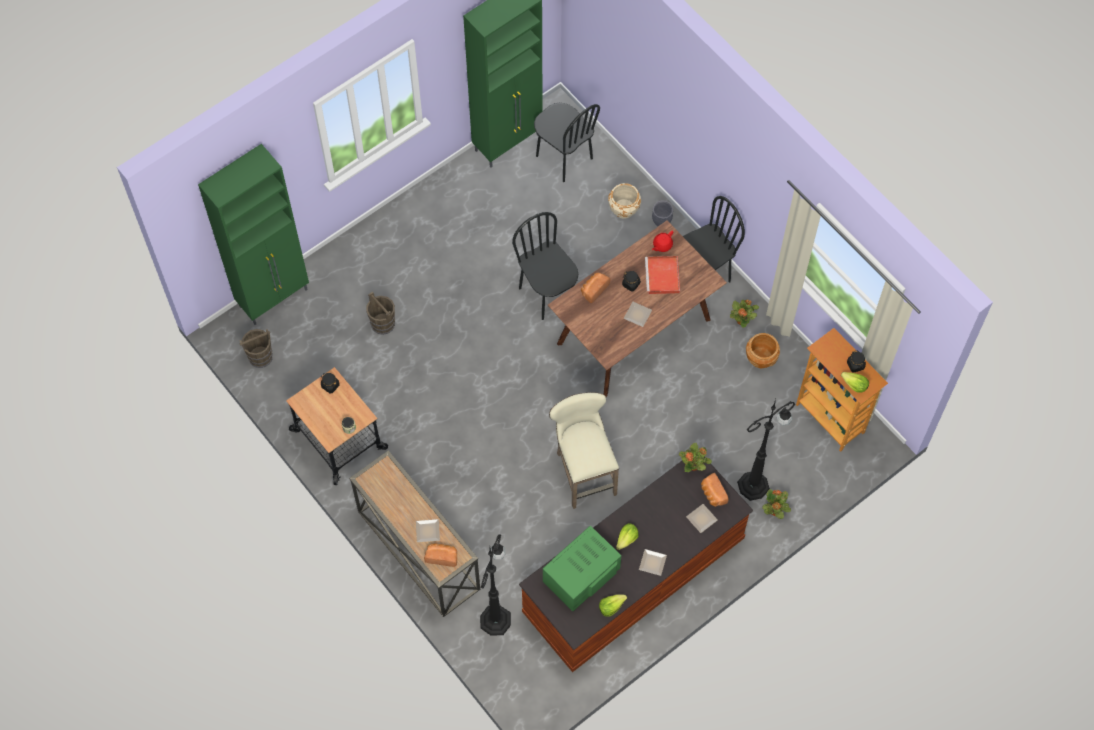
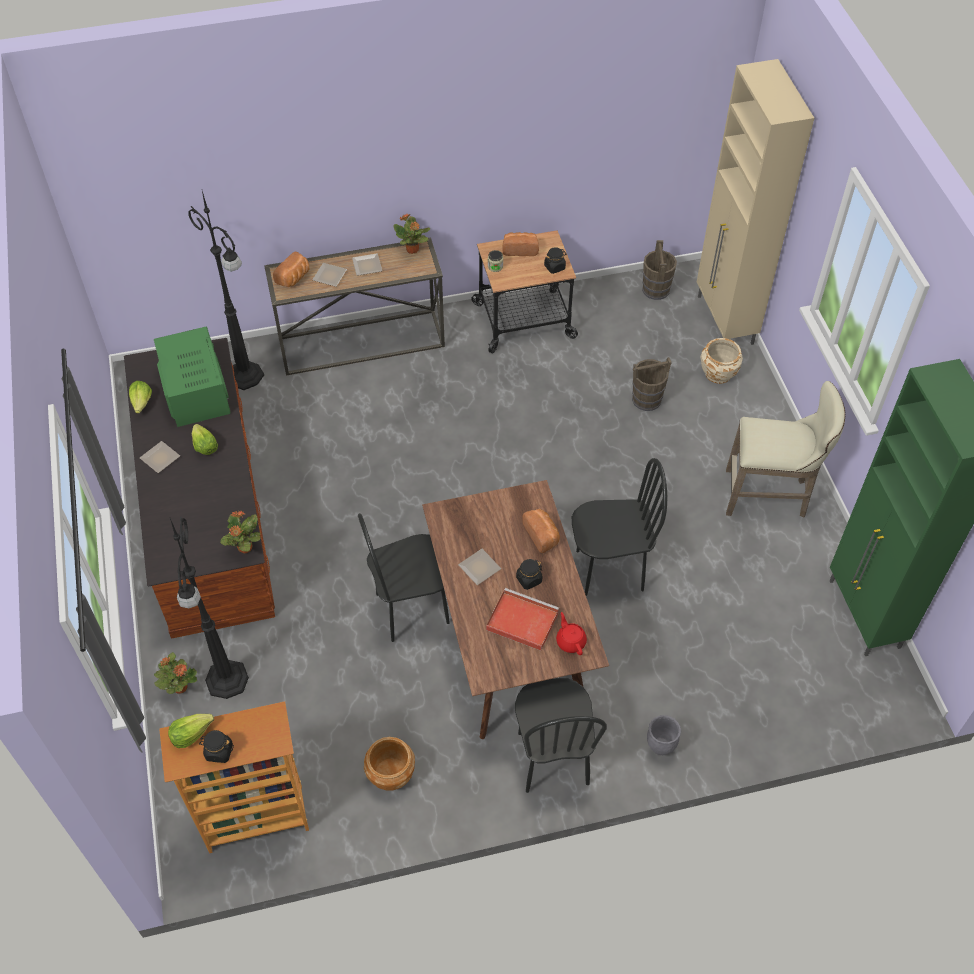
camera: 115 degrees right, 10 degrees down
green cabinet [198,144,309,325] -> beige cabinet [697,59,814,345]
black chair [534,103,600,182] -> black chair moved to [358,513,450,642]
beige stool [549,392,619,509] -> beige stool moved to [726,381,845,517]
beige planter [608,183,641,218] -> beige planter moved to [700,338,743,384]
plate [686,504,718,533] -> plate moved to [352,253,382,276]
bread [701,473,729,507] -> bread moved to [502,232,539,256]
potted plant [730,300,759,328] -> potted plant moved to [393,214,430,254]

